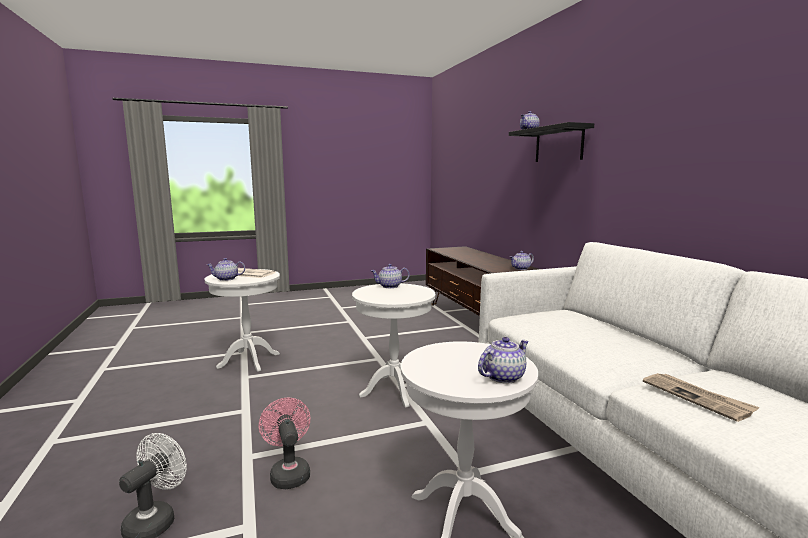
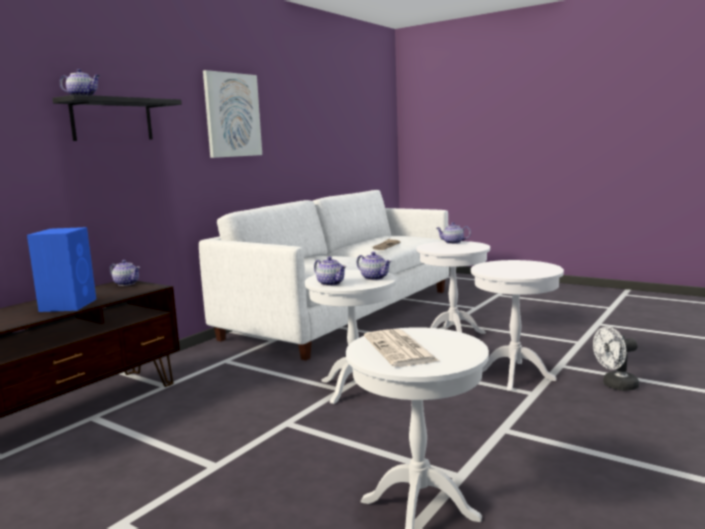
camera: 125 degrees left, 0 degrees up
teapot [206,258,245,281] -> teapot moved to [357,252,391,280]
pink fan [259,397,310,489] -> white side table [471,260,564,391]
none -> blue speaker [27,227,96,312]
none -> picture [203,70,262,158]

